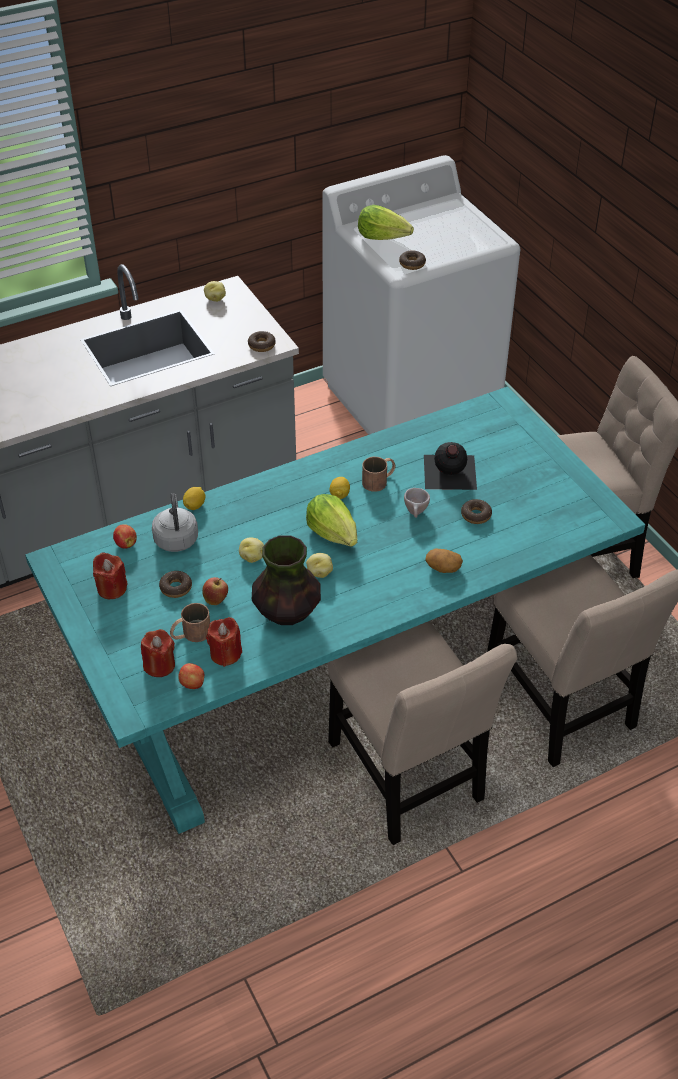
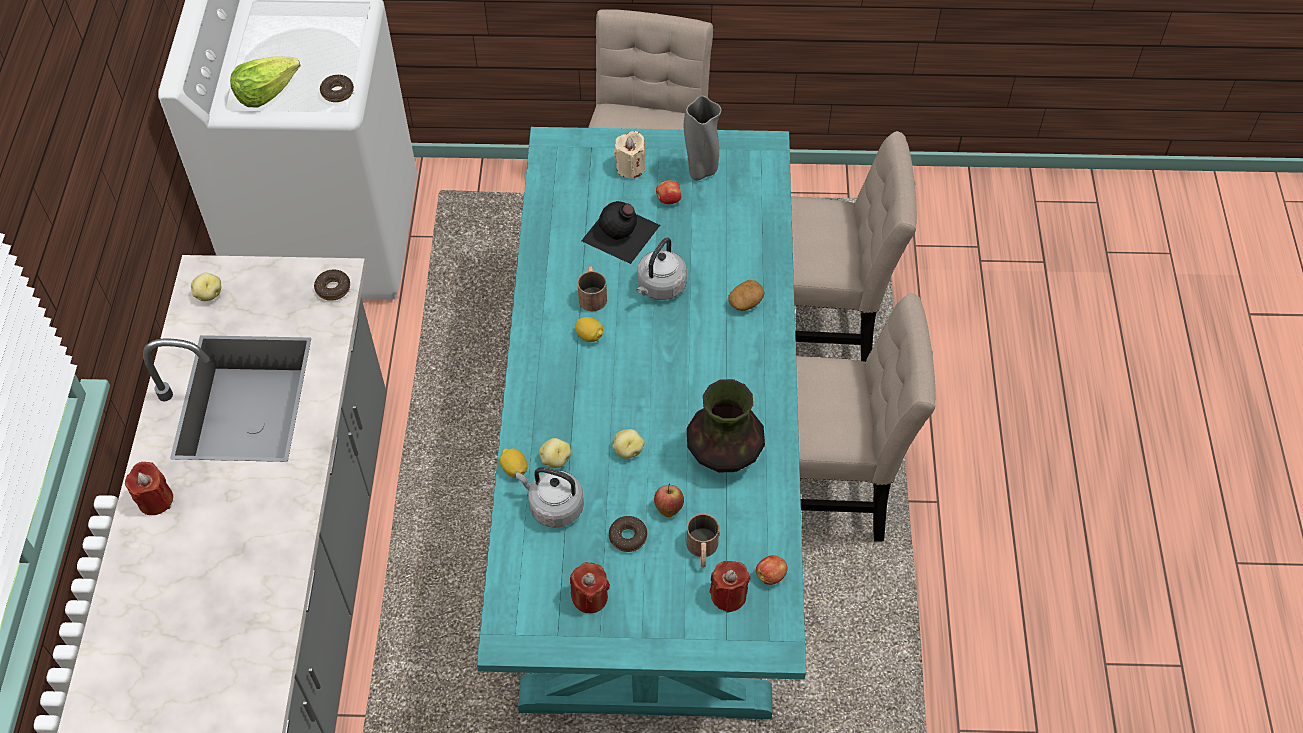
camera: 60 degrees left, 10 degrees up
apple [113,524,137,549] -> apple moved to [656,180,682,204]
red candle [206,617,242,667] -> red candle moved to [125,462,173,515]
lettuce [306,494,357,547] -> none
potato [306,553,333,578] -> potato moved to [539,438,571,468]
beige cup [404,488,430,518] -> grey kettle [636,237,687,300]
donut [461,499,492,524] -> none
none -> beige candle [614,131,646,179]
none -> grey vase [684,96,722,180]

